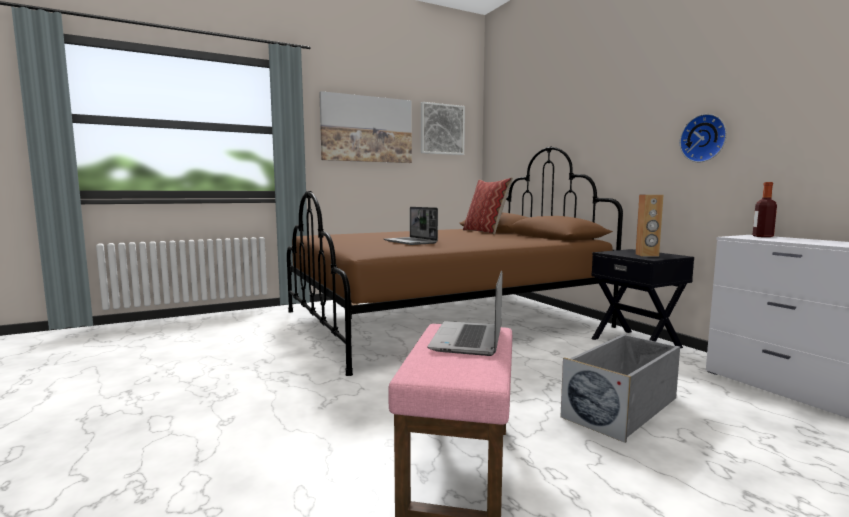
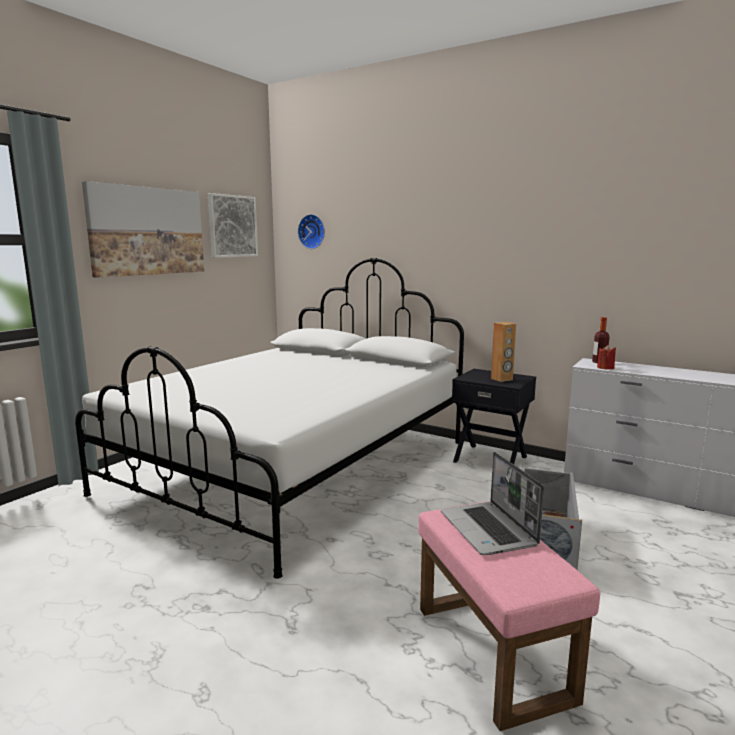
camera: 30 degrees left, 5 degrees up
brown bed [287,146,623,376] -> white bed [75,258,464,579]
laptop [384,207,438,245] -> none
pillow [463,177,513,234] -> none
wall clock [680,114,727,162] -> wall clock moved to [298,214,325,249]
none -> red candle [597,345,616,370]

